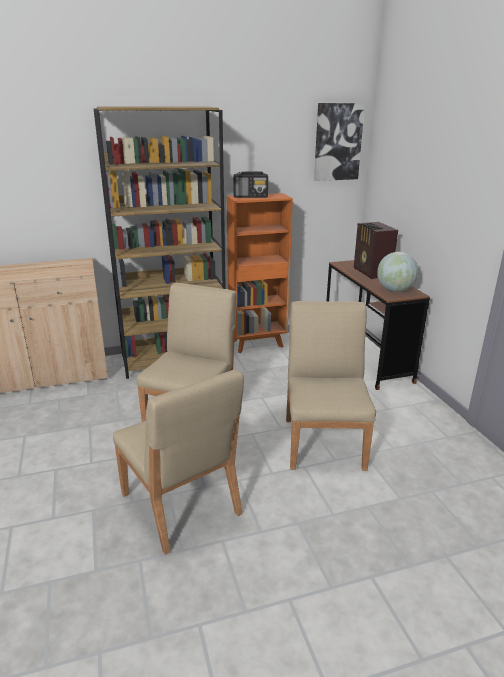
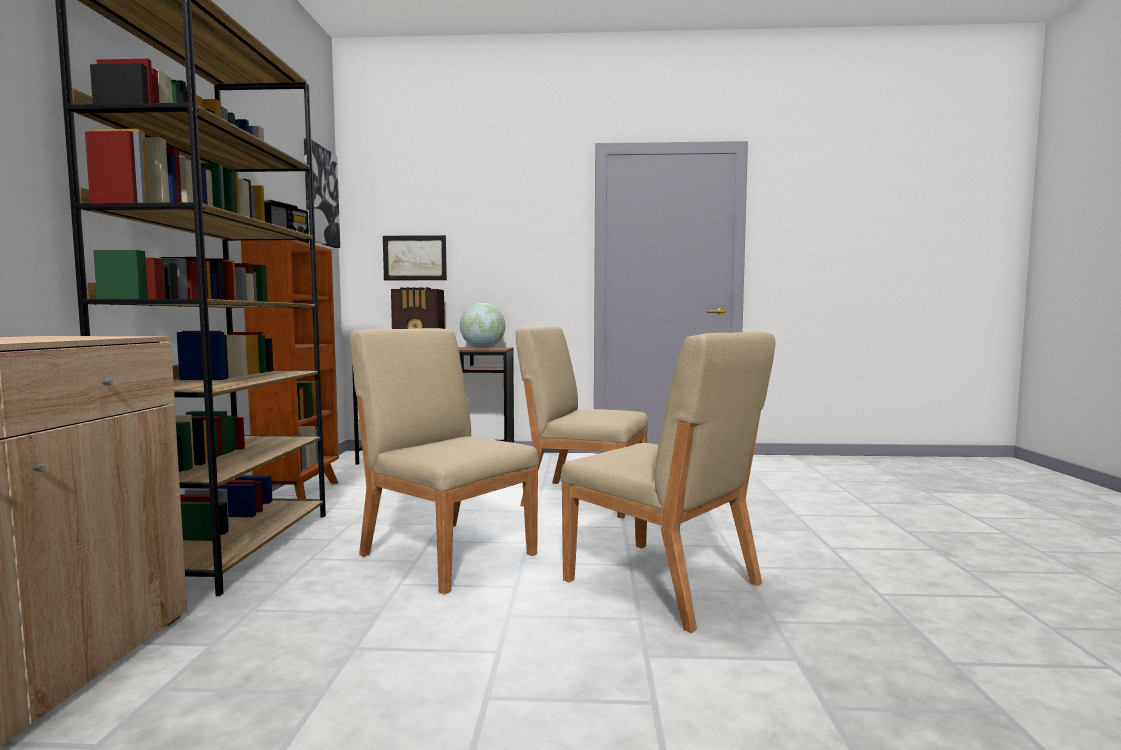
camera: 70 degrees left, 20 degrees down
beige chair [113,370,244,555] -> beige chair turned 60 degrees clockwise [560,331,775,633]
none -> picture [383,235,447,280]

